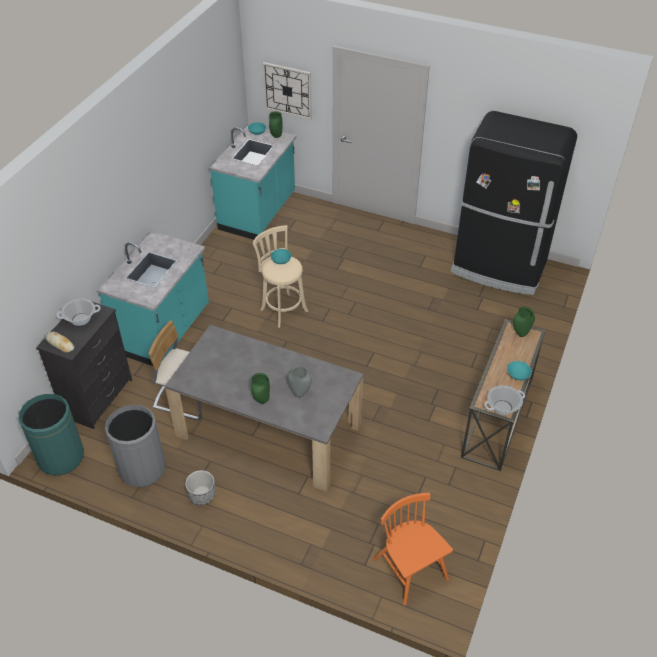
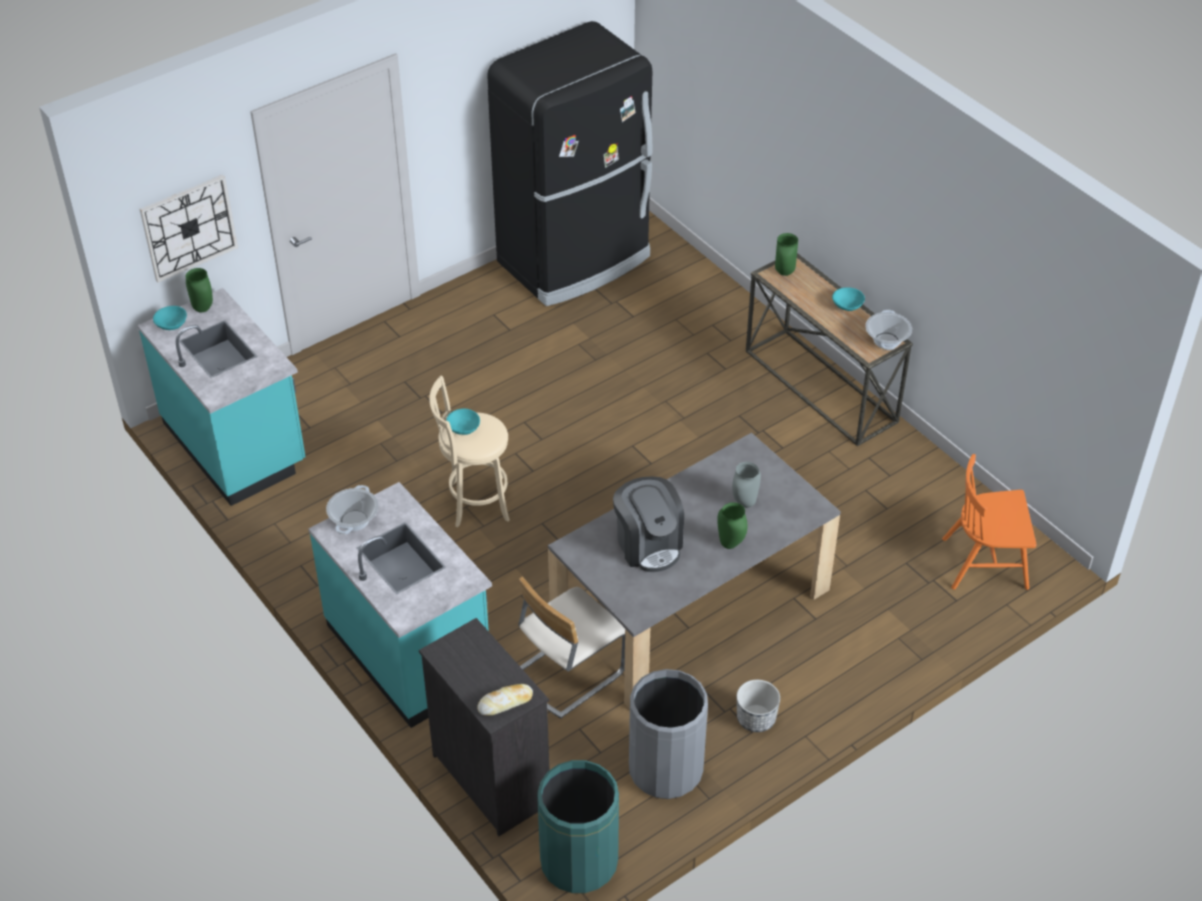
camera: 60 degrees left, 0 degrees up
cooking pot [56,299,101,326] -> cooking pot moved to [326,485,379,534]
none -> coffee machine [613,477,684,572]

